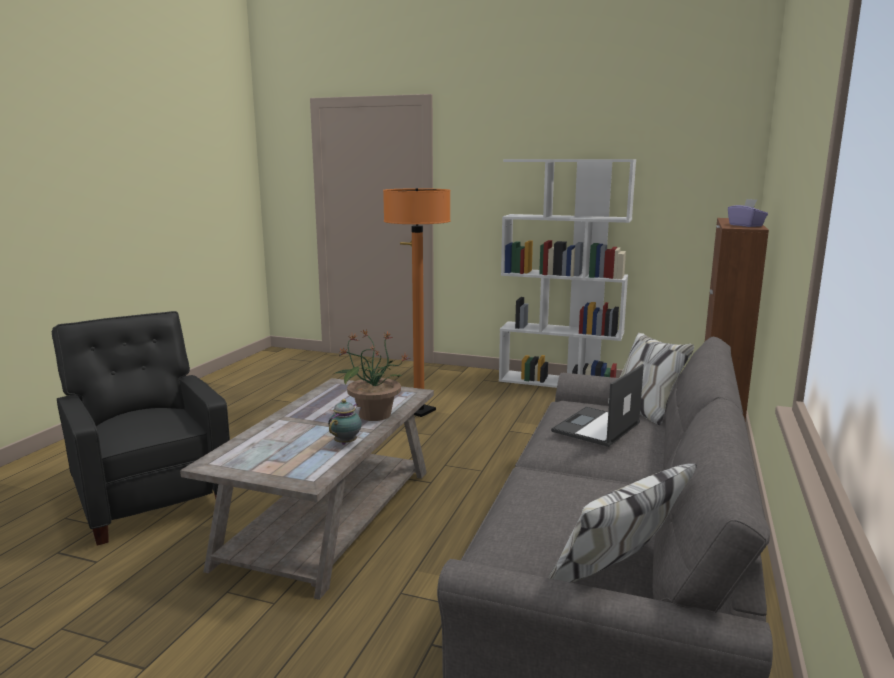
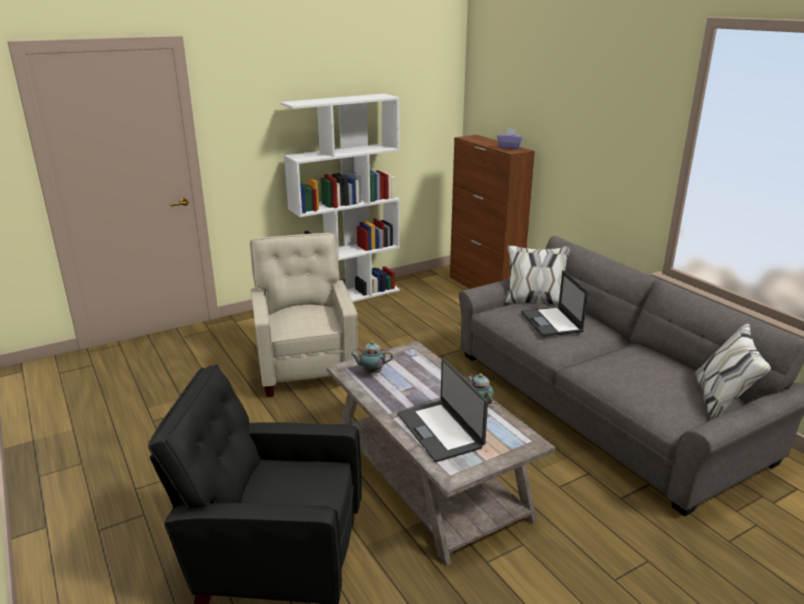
camera: 50 degrees left, 10 degrees up
potted plant [334,330,410,421] -> none
orange floor lamp [383,188,450,417] -> beige armchair [250,233,358,397]
none -> teapot [350,341,393,374]
none -> laptop [397,359,488,462]

